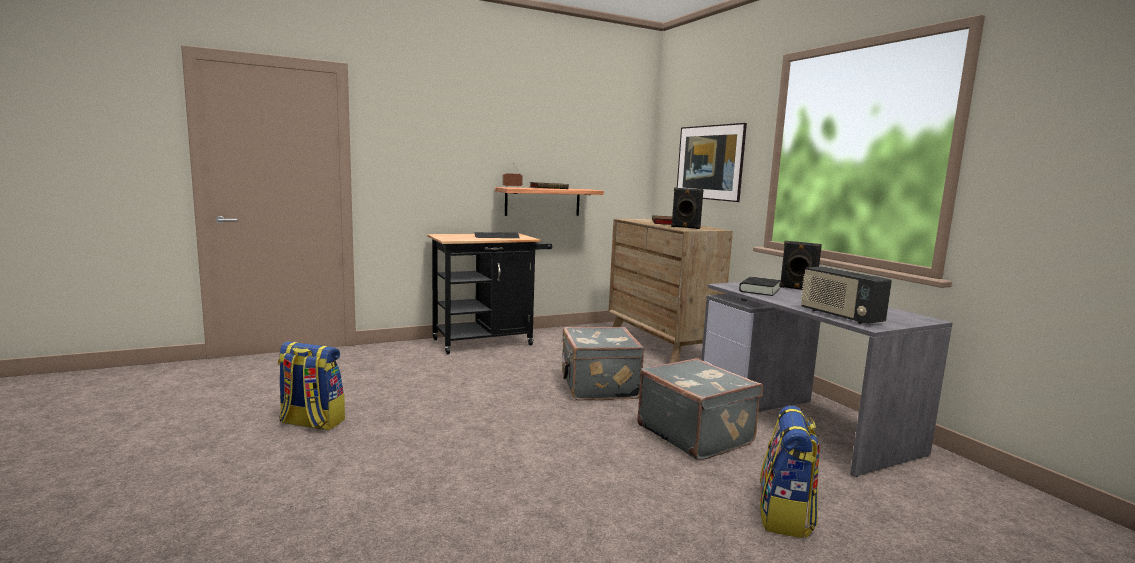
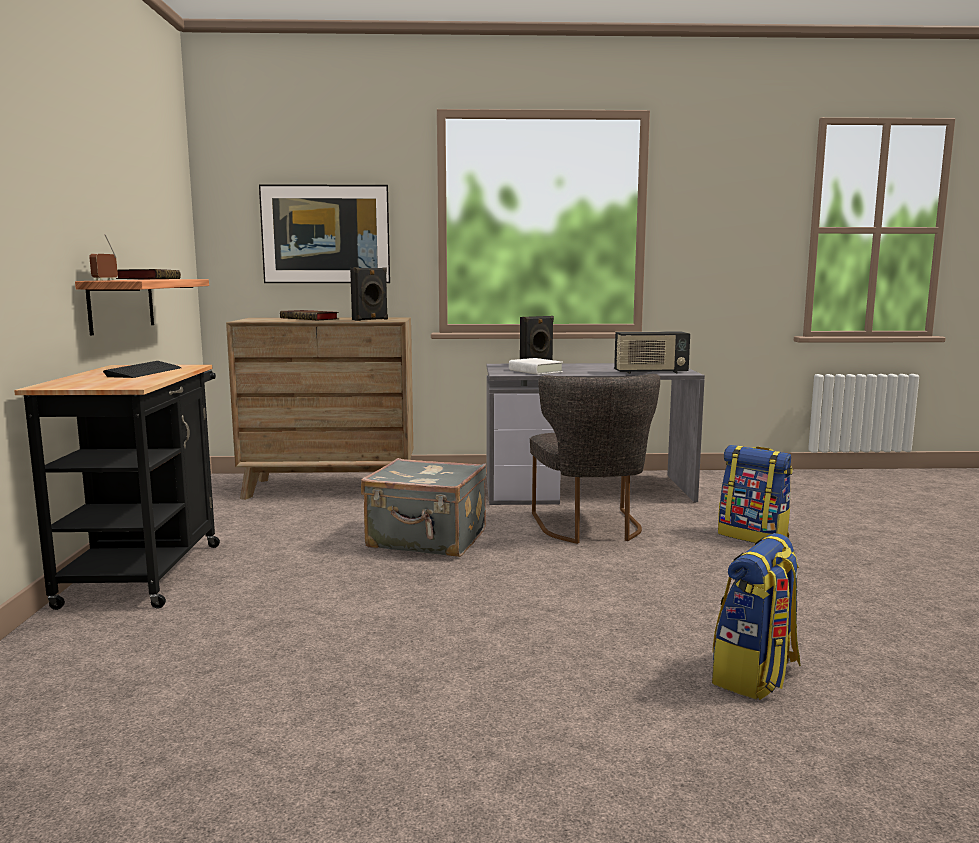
camera: 65 degrees left, 0 degrees up
backpack [278,342,345,431] -> backpack moved to [712,533,801,700]
grey suitcase [637,358,763,460] -> grey chair [530,374,660,544]
black book [739,277,781,296] -> white book [509,358,563,375]

